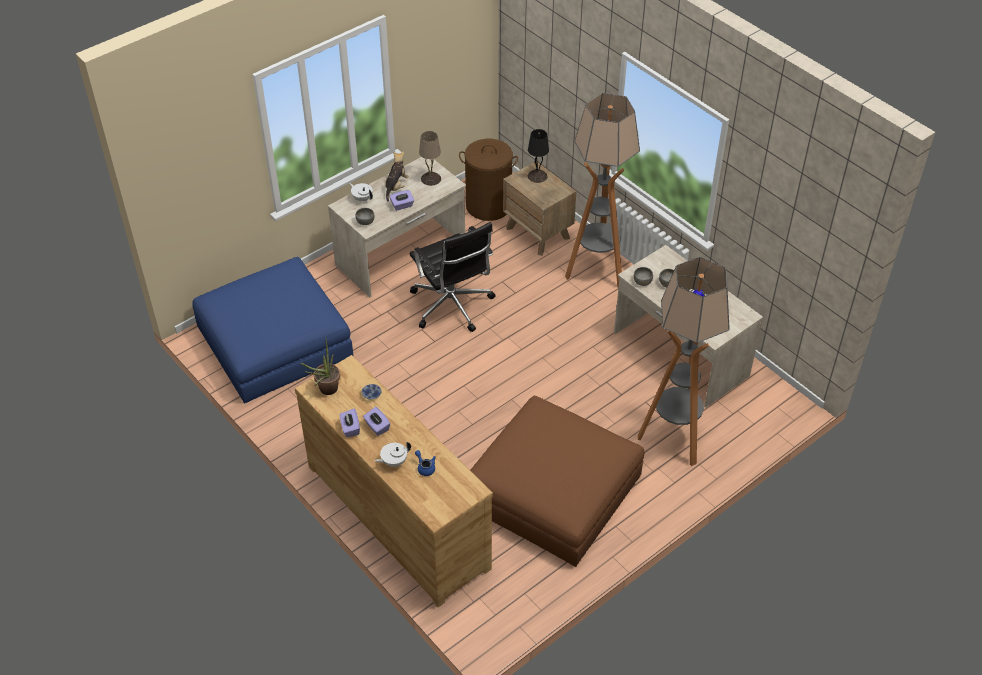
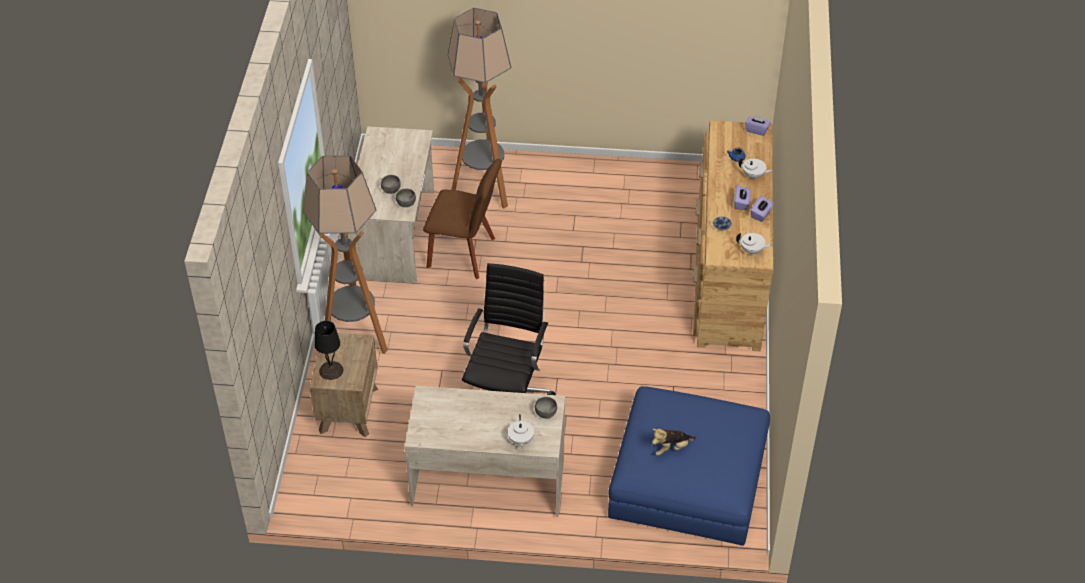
camera: 135 degrees left, 0 degrees up
potted plant [300,339,340,395] -> white teapot [736,233,772,254]
plush toy [385,151,409,202] -> plush toy moved to [652,429,696,456]
purple tissue box [389,190,414,211] -> purple tissue box moved to [745,114,771,136]
beige table lamp [419,131,441,186] -> none
brown laundry basket [459,139,518,221] -> none
brown ottoman [470,396,644,567] -> none
none -> brown chair [423,158,502,279]

